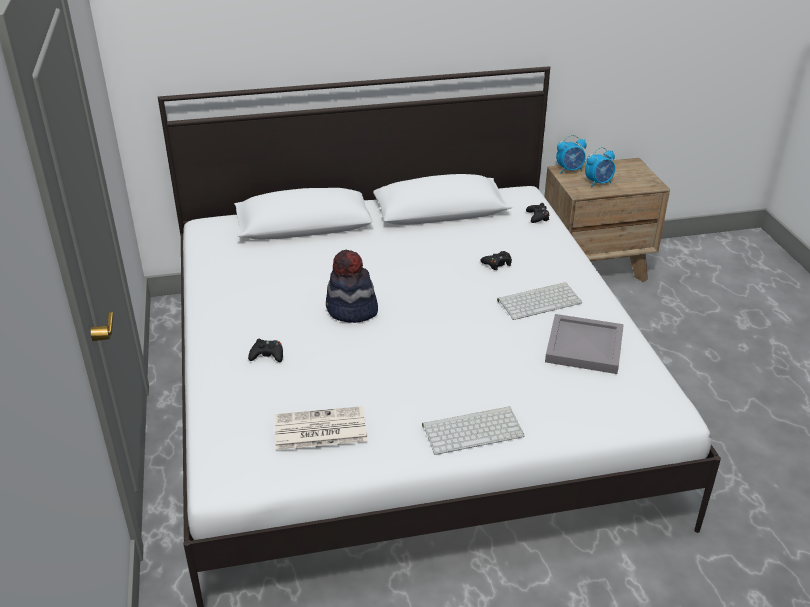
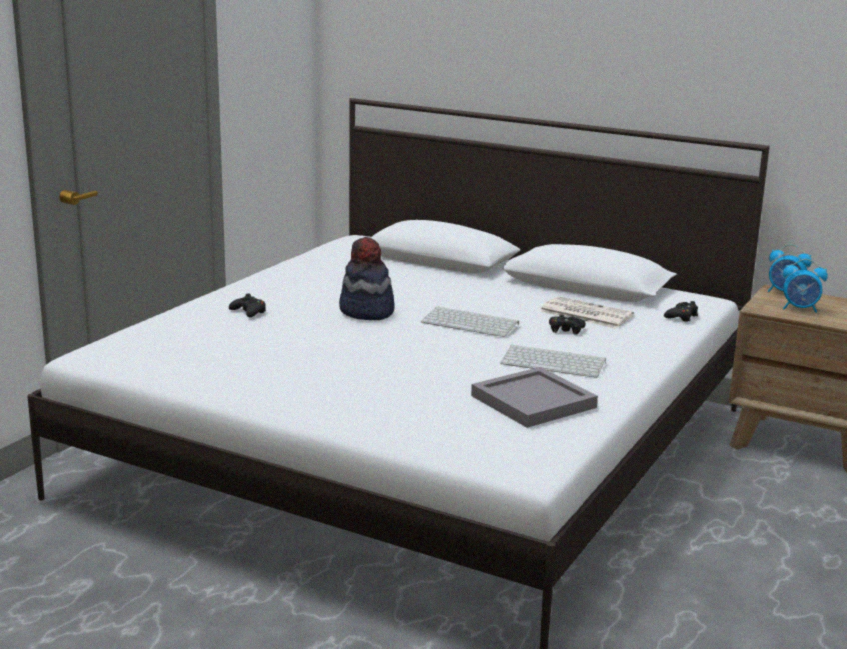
camera: 40 degrees right, 15 degrees down
newspaper [275,406,367,450] -> newspaper moved to [539,296,634,329]
keyboard [422,406,524,455] -> keyboard moved to [421,306,519,337]

